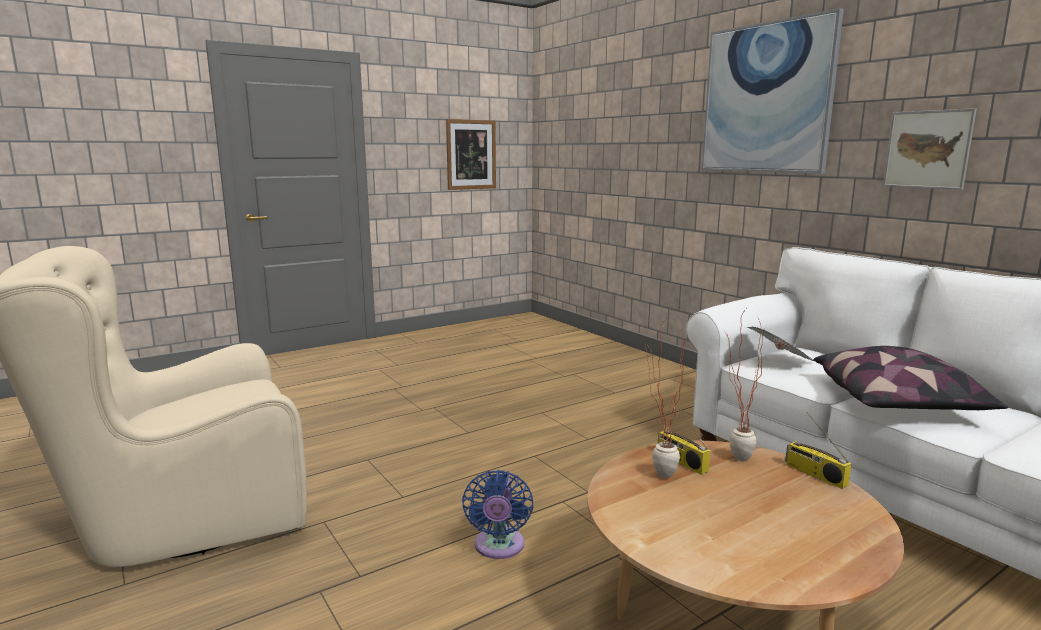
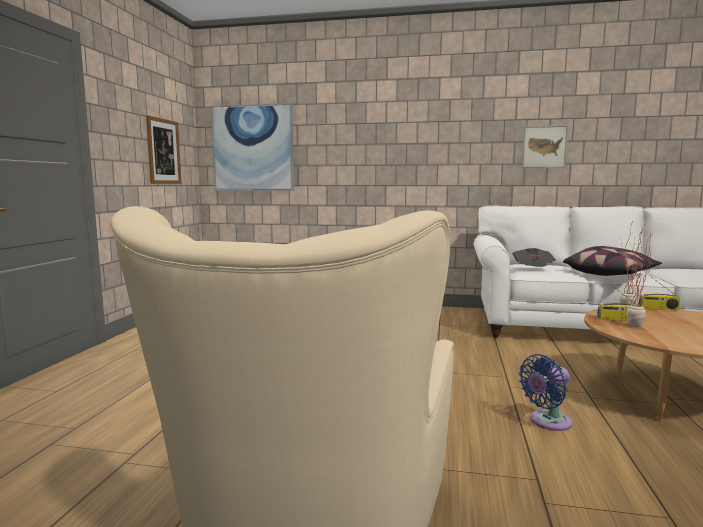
camera: 45 degrees left, 5 degrees down
blue fan [462,470,533,559] -> blue fan turned 105 degrees clockwise [519,354,572,431]
picture [702,8,844,174] -> picture moved to [211,103,294,191]

